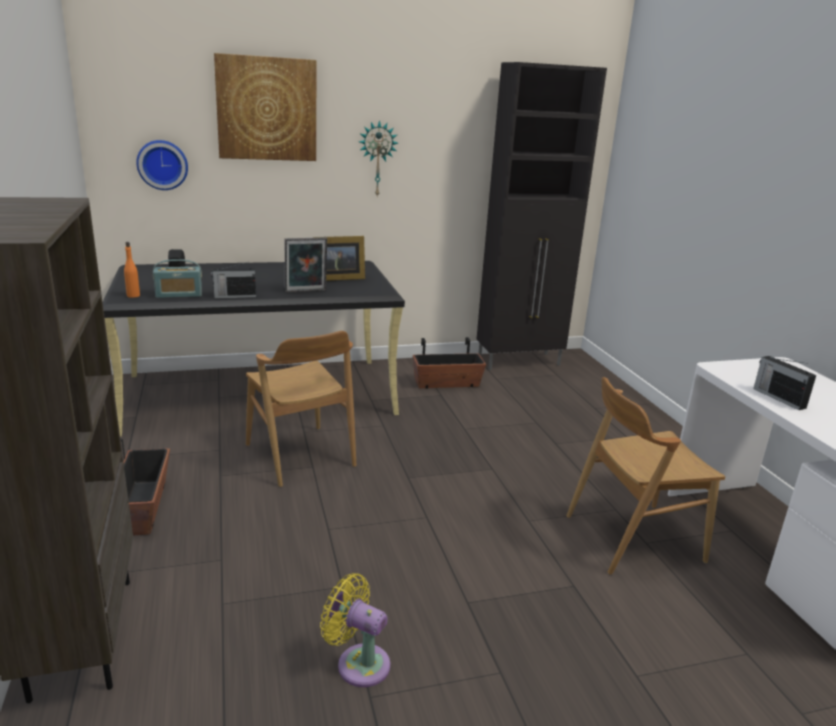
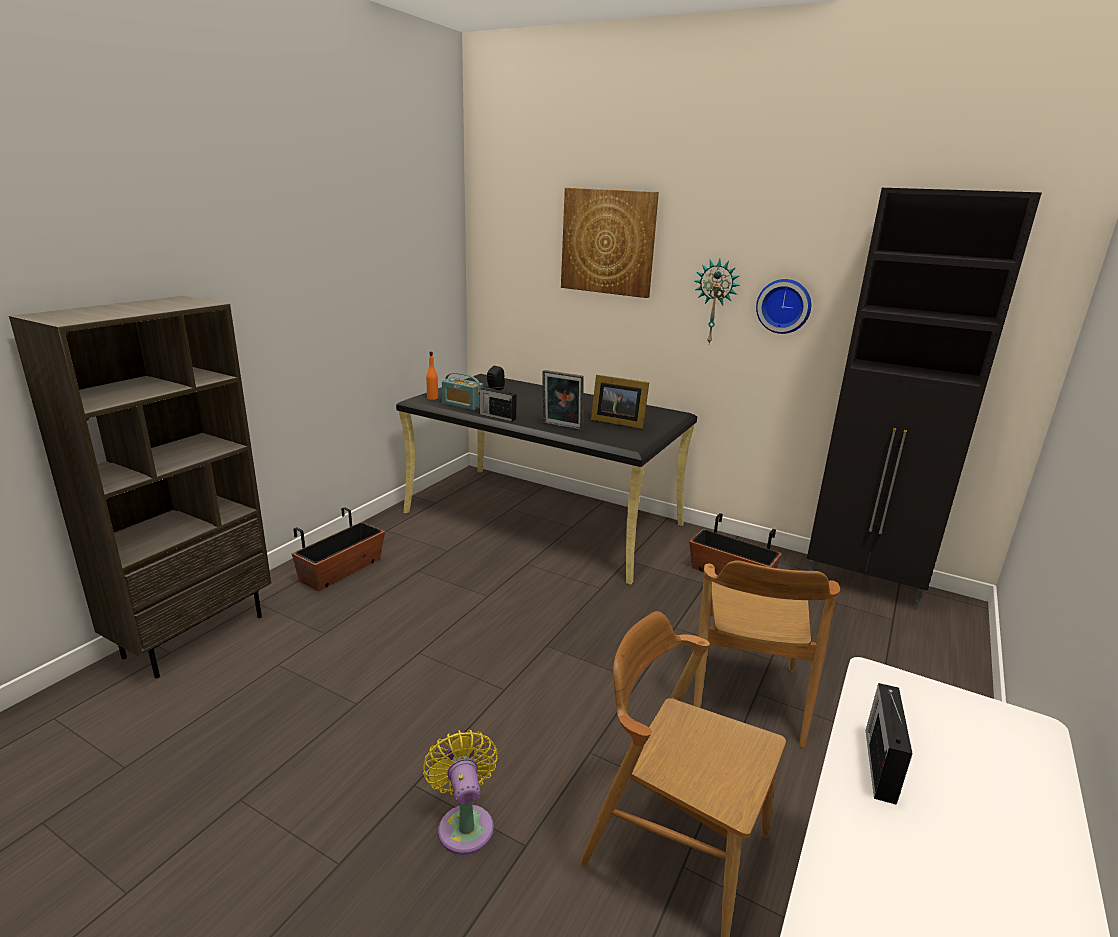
camera: 45 degrees right, 0 degrees up
wall clock [136,140,188,190] -> wall clock moved to [756,279,811,334]
brown chair [246,331,356,487] -> brown chair moved to [694,560,840,748]
yellow fan [320,573,390,687] -> yellow fan moved to [423,730,498,855]

